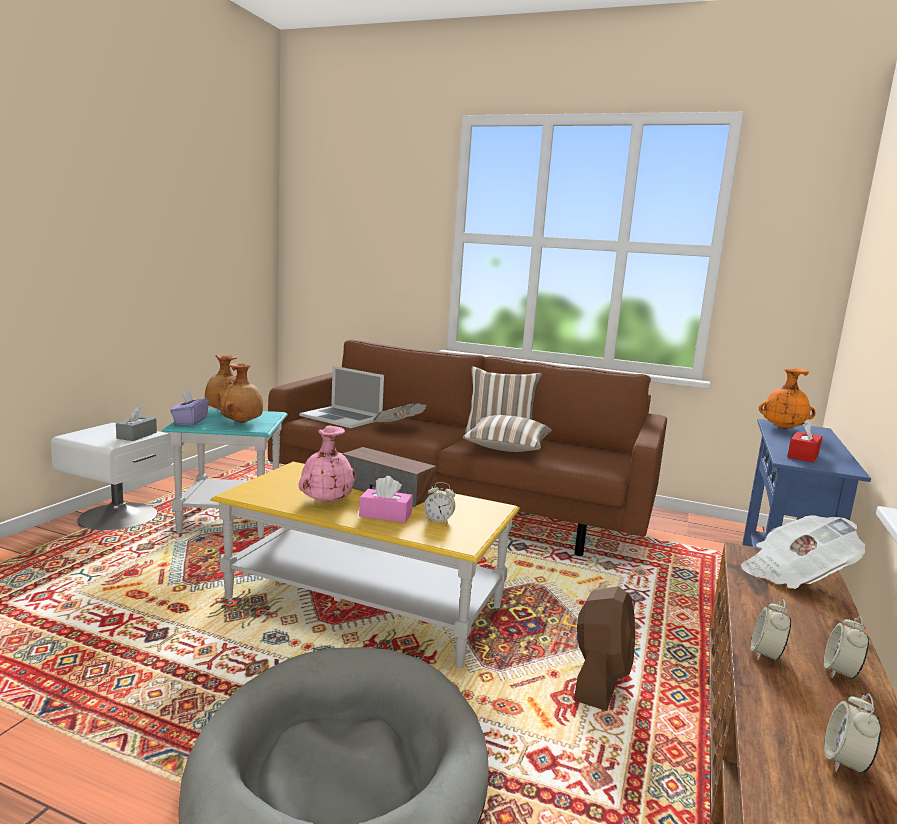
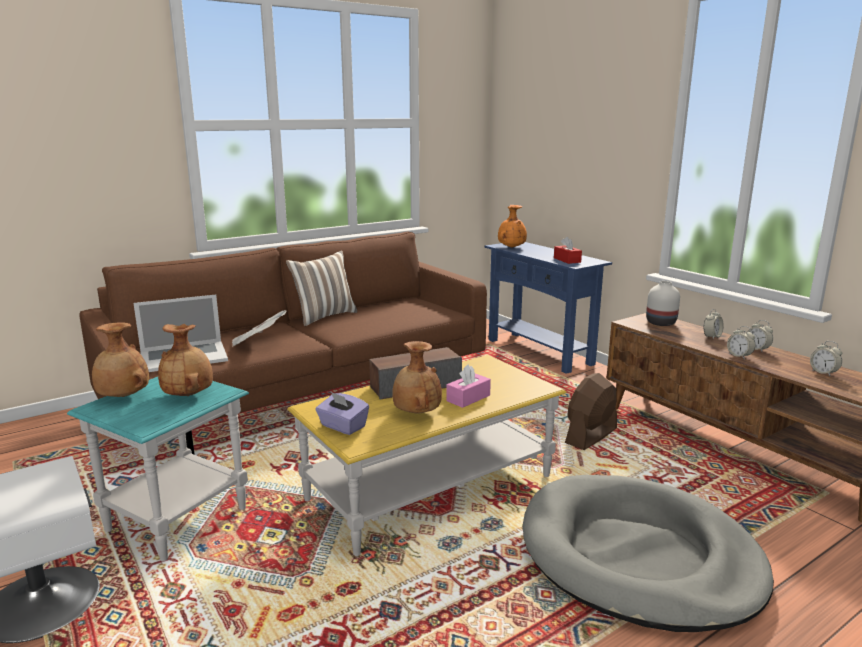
camera: 55 degrees left, 5 degrees up
grey tissue box [116,406,157,441] -> none
purple tissue box [170,391,209,426] -> purple tissue box moved to [315,392,369,435]
pink vase [299,426,356,502] -> brown vase [392,341,442,414]
alarm clock [424,482,455,524] -> alarm clock moved to [704,309,724,339]
pillow [463,415,552,452] -> none
brown fan [574,586,635,711] -> brown fan turned 105 degrees counterclockwise [565,373,617,450]
newspaper [741,515,866,589] -> white vase [646,281,680,326]

